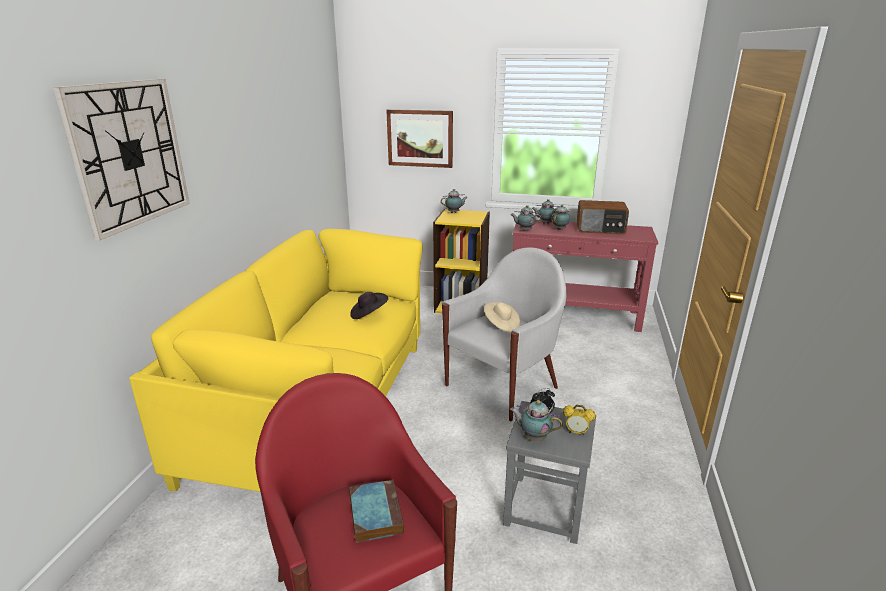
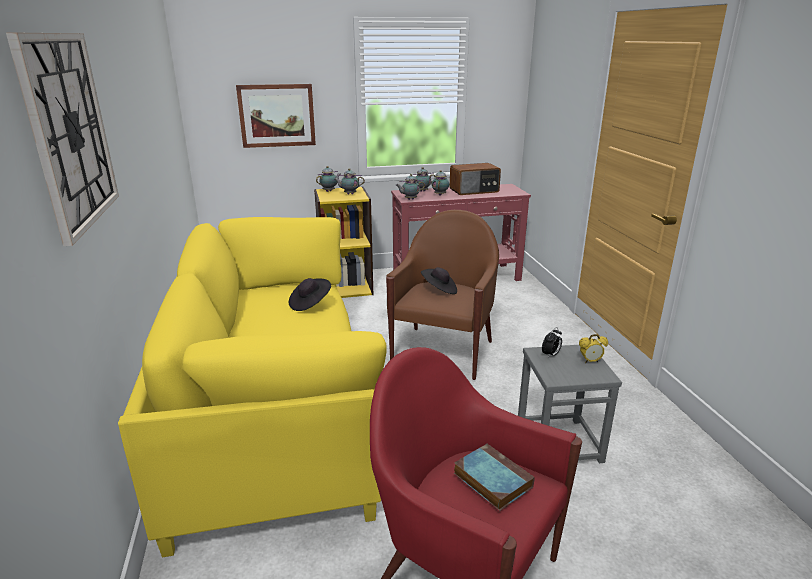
camera: 25 degrees left, 0 degrees up
white armchair [442,247,566,422] -> brown armchair [386,210,499,380]
beige hat [484,302,520,332] -> black hat [421,267,457,294]
teapot [510,400,563,441] -> teapot moved to [334,168,365,194]

